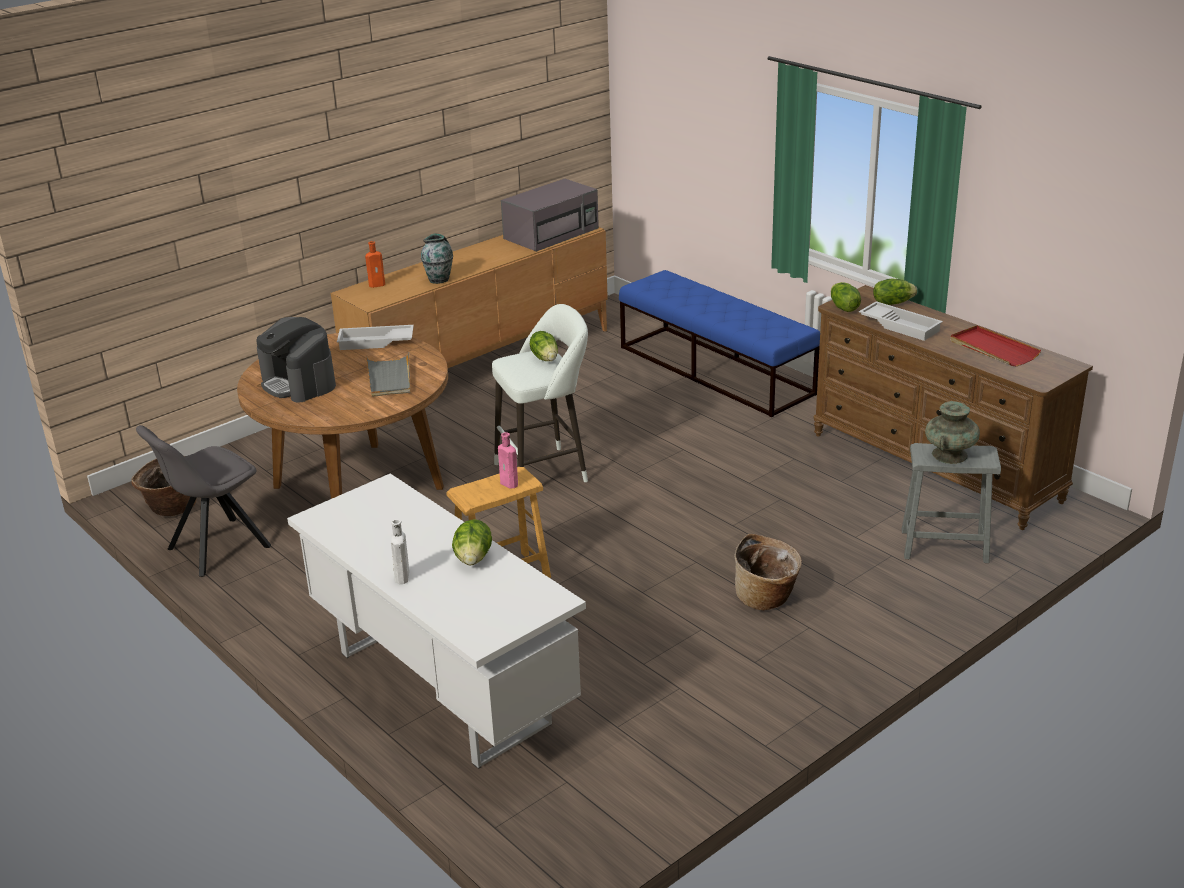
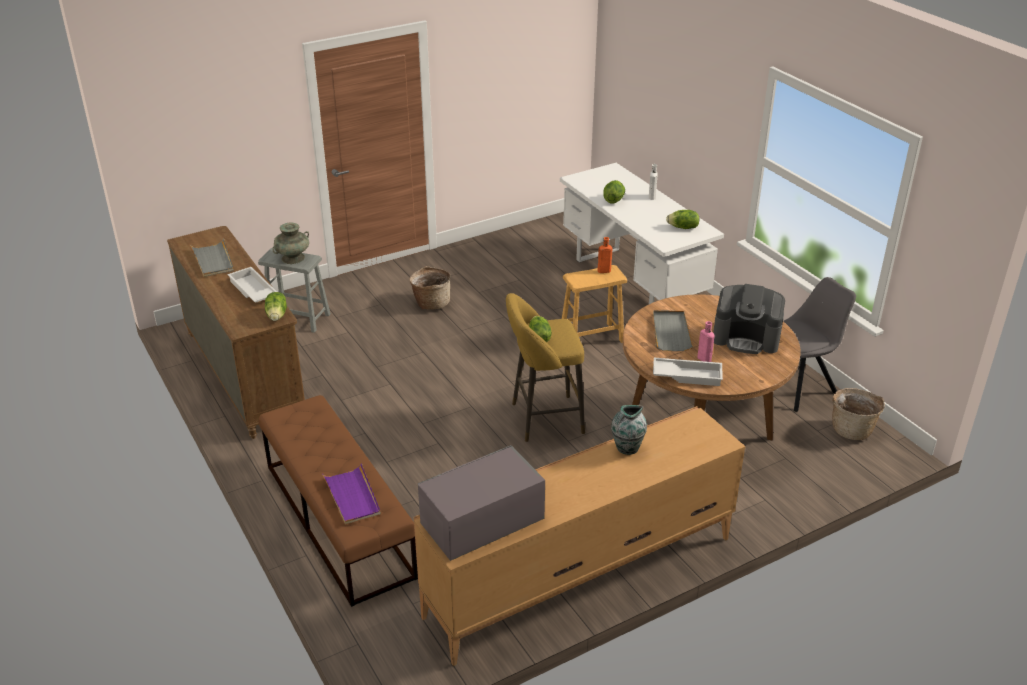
camera: 170 degrees left, 5 degrees up
coffee machine [256,317,336,403] -> coffee machine turned 135 degrees clockwise [713,284,785,354]
orange bottle [365,241,385,288] -> orange bottle moved to [597,237,612,273]
white stool [492,304,588,482] -> yellow stool [506,293,585,442]
pink bottle [498,432,518,489] -> pink bottle moved to [697,321,715,362]
blue bench [619,270,820,417] -> brown bench [259,395,418,607]
lettuce [873,278,917,305] -> lettuce moved to [666,210,700,229]
red tray [950,325,1041,367] -> grey tray [190,239,234,277]
none -> purple tray [322,463,381,524]

